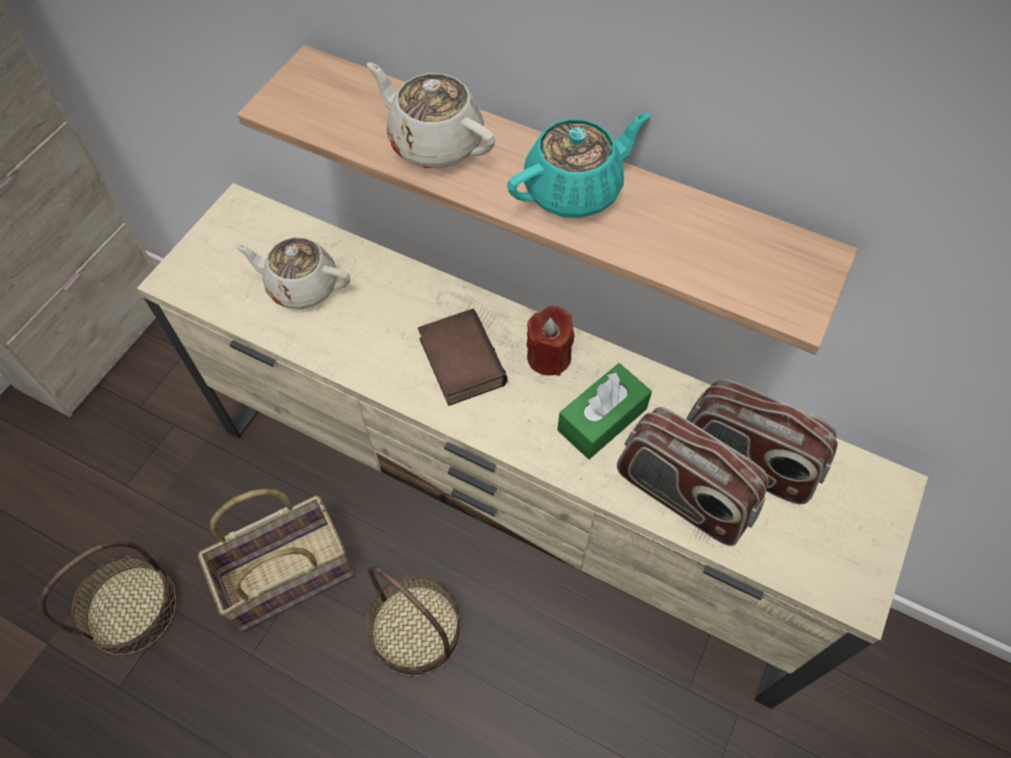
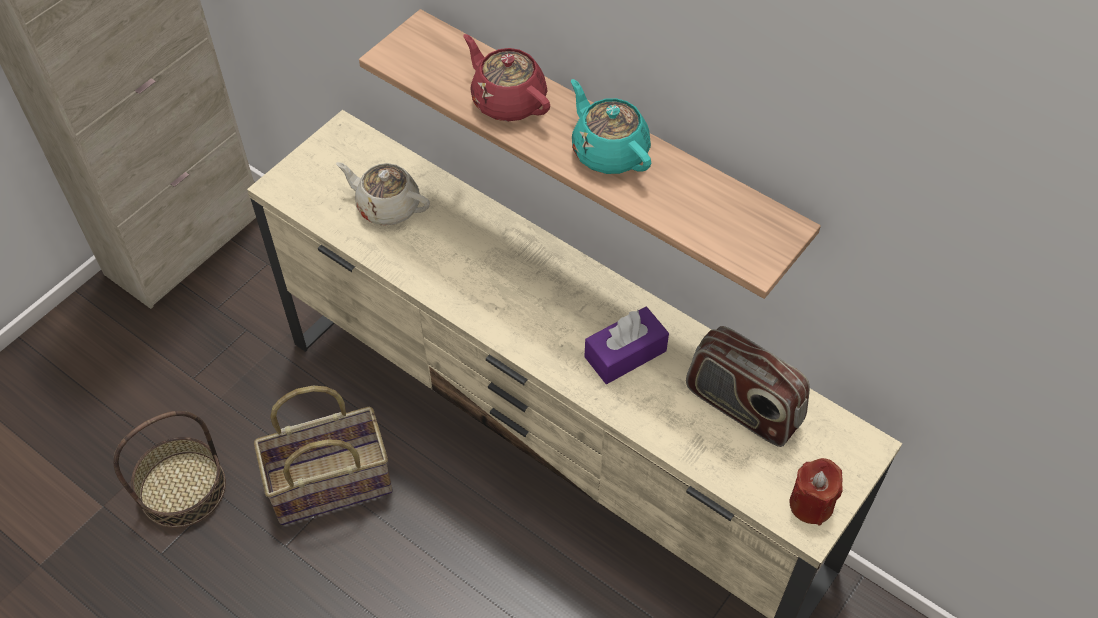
camera: 10 degrees right, 5 degrees down
basket [366,565,462,677] -> none
beige teapot [367,62,495,168] -> red teapot [463,34,550,121]
book [418,309,508,406] -> none
turquoise teapot [507,113,650,218] -> turquoise teapot turned 105 degrees counterclockwise [571,79,651,174]
red candle [526,306,574,376] -> red candle moved to [790,458,843,525]
green tissue box [557,363,652,459] -> purple tissue box [584,307,669,384]
radio [617,407,768,546] -> none

